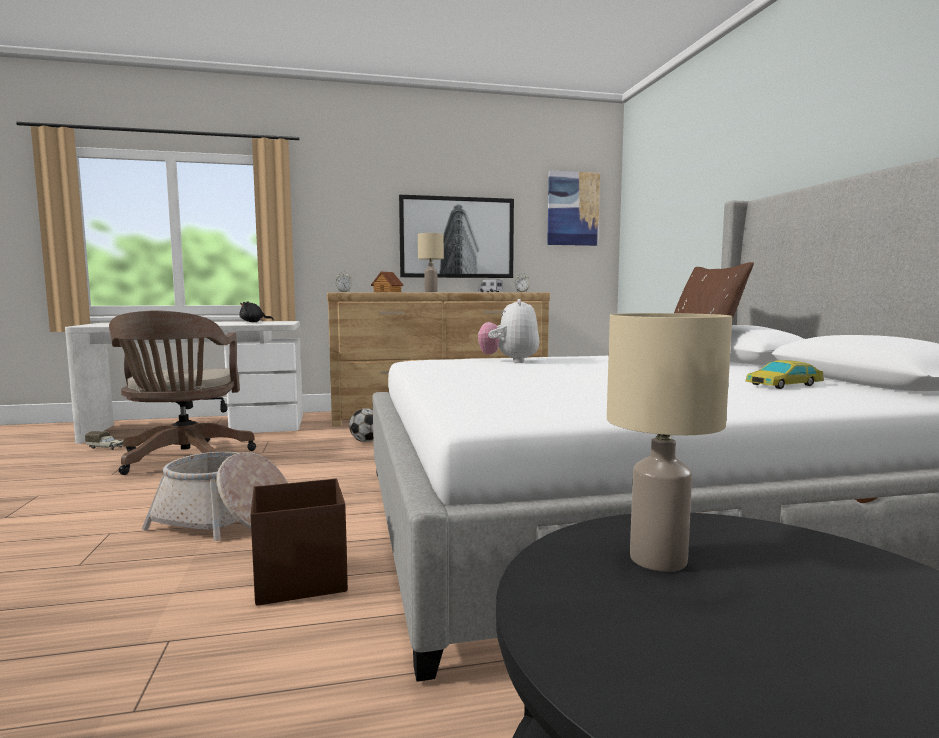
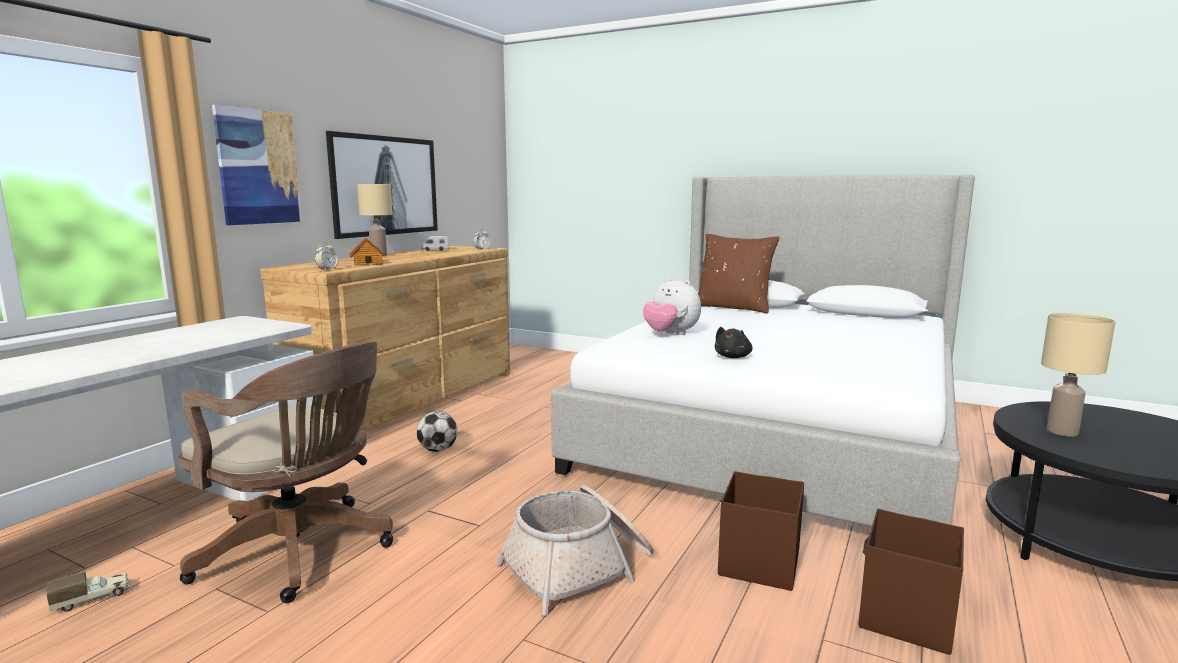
camera: 50 degrees left, 5 degrees up
black plush toy [239,301,274,322] -> black plush toy moved to [715,327,753,358]
picture [547,171,600,246] -> picture moved to [212,105,302,225]
toy car [746,360,824,389] -> none
none -> brown storage box [858,509,964,655]

